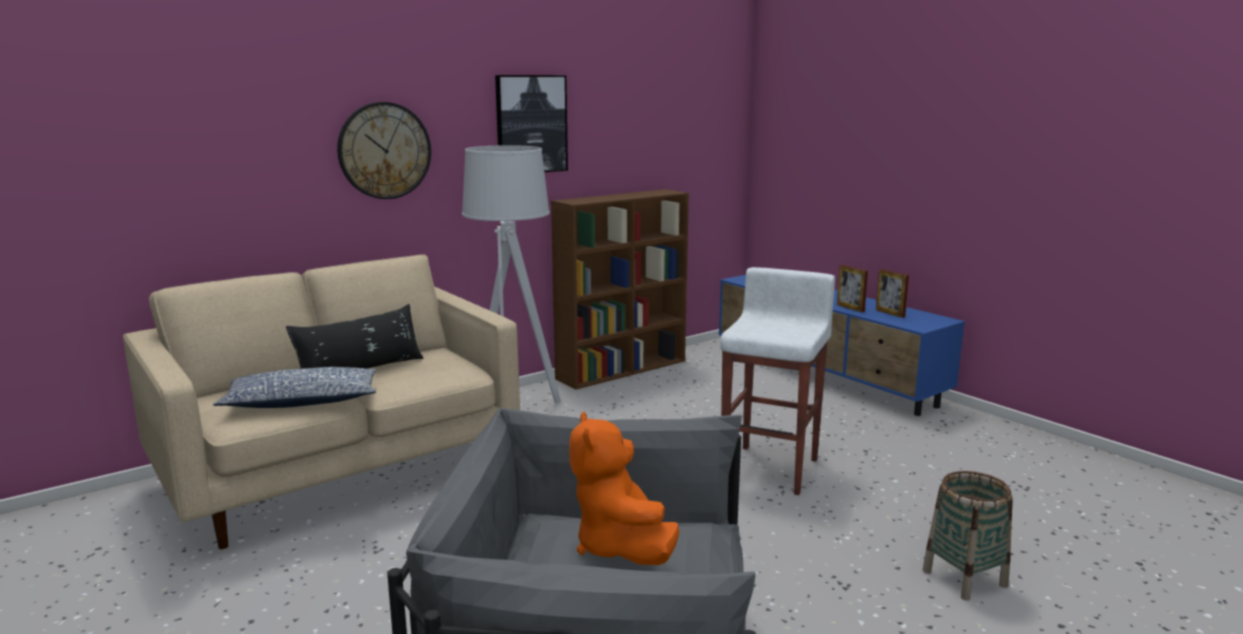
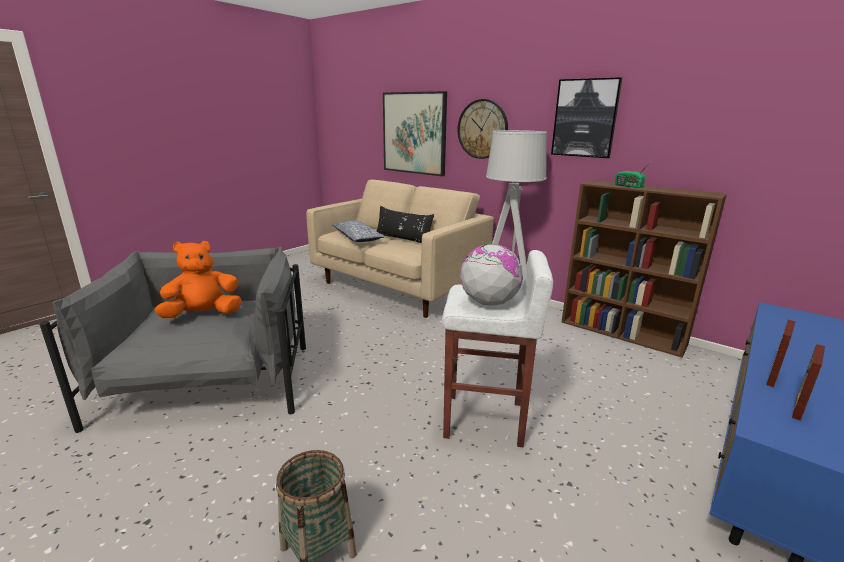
camera: 75 degrees right, 5 degrees up
none -> picture [383,91,447,176]
none -> globe [460,244,523,305]
none -> radio [615,162,650,188]

